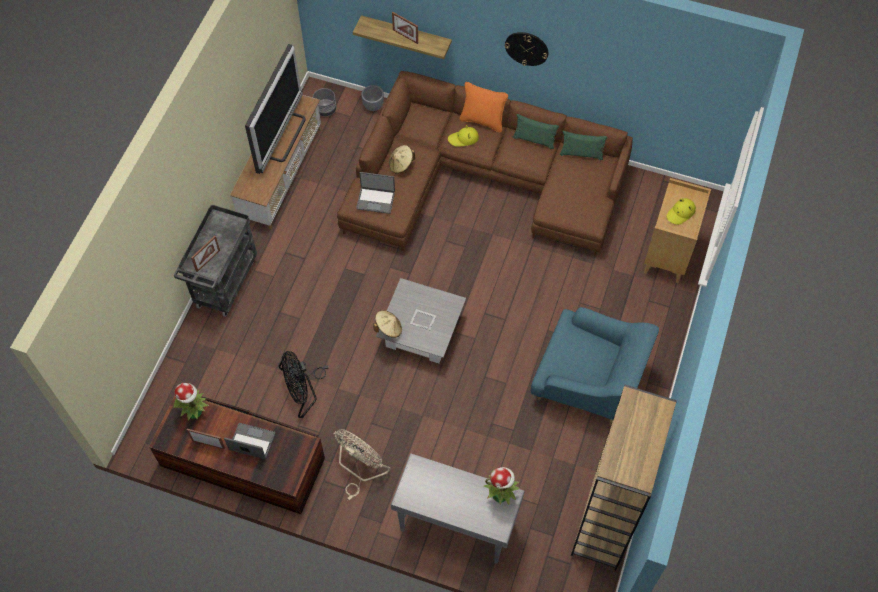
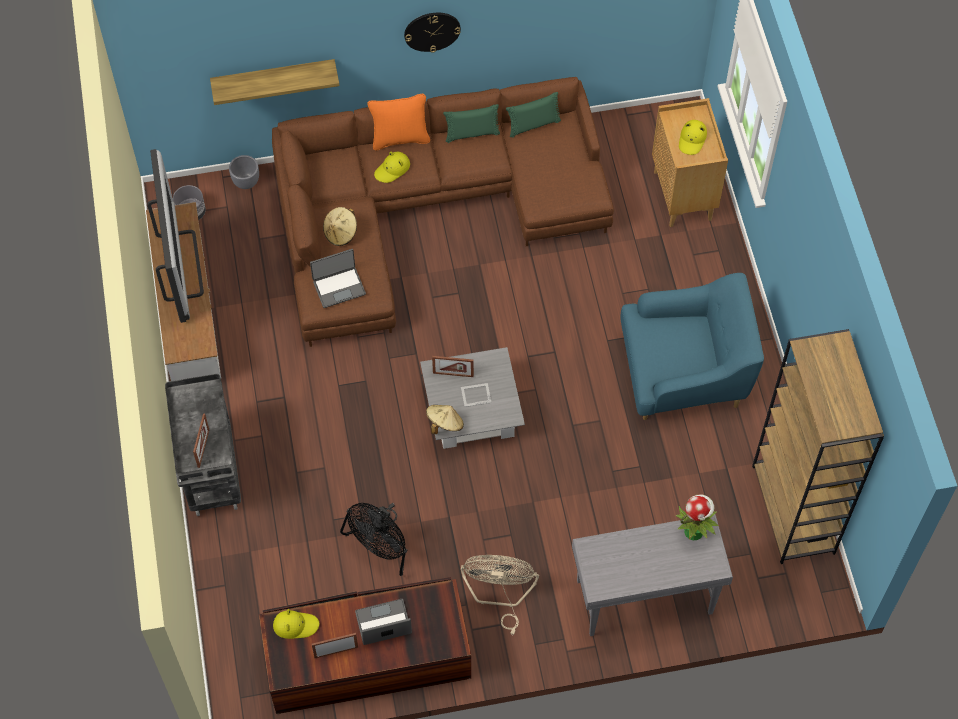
camera: 30 degrees left, 0 degrees up
potted plant [173,383,209,421] -> yellow hat [273,609,319,639]
picture frame [392,12,418,44] -> picture frame moved to [432,356,474,377]

